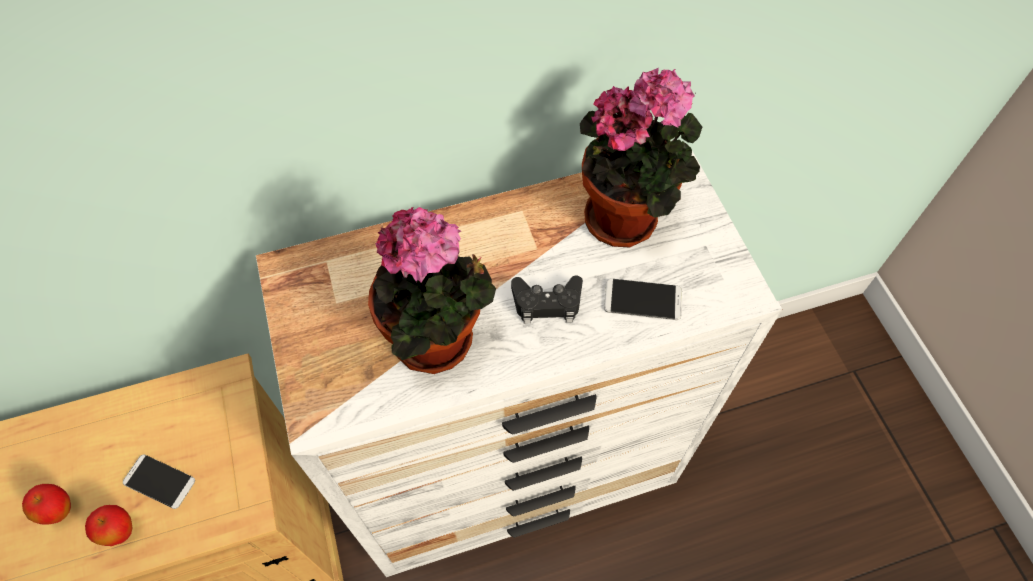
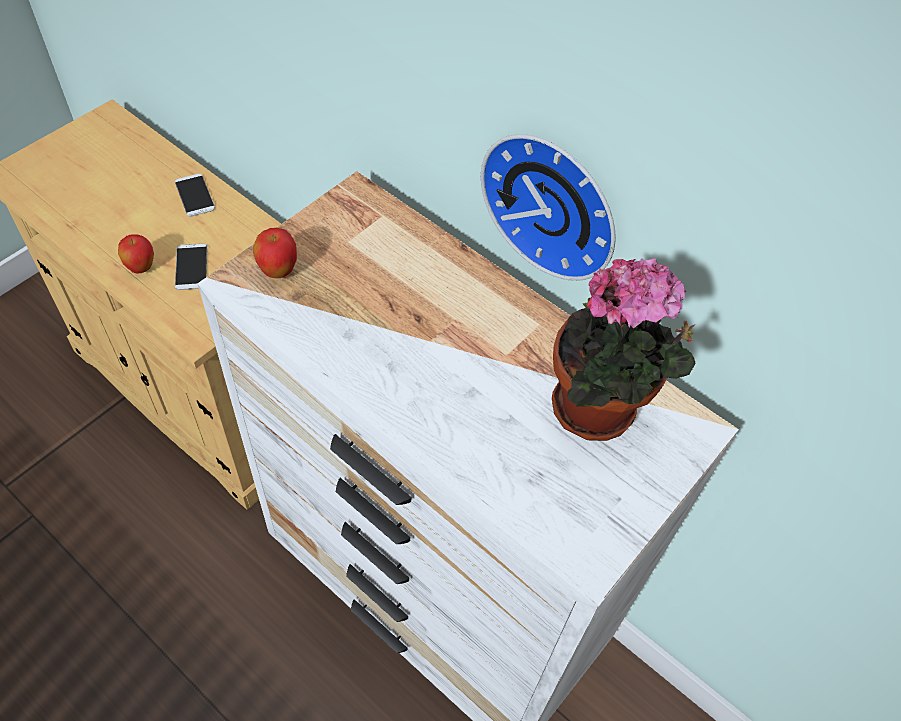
camera: 55 degrees right, 5 degrees down
apple [22,484,71,525] -> apple moved to [253,228,297,278]
potted plant [368,207,496,374] -> none
black game controller [511,276,583,324] -> none
phone [604,278,682,320] -> phone moved to [175,174,215,217]
none -> wall clock [481,134,616,281]

